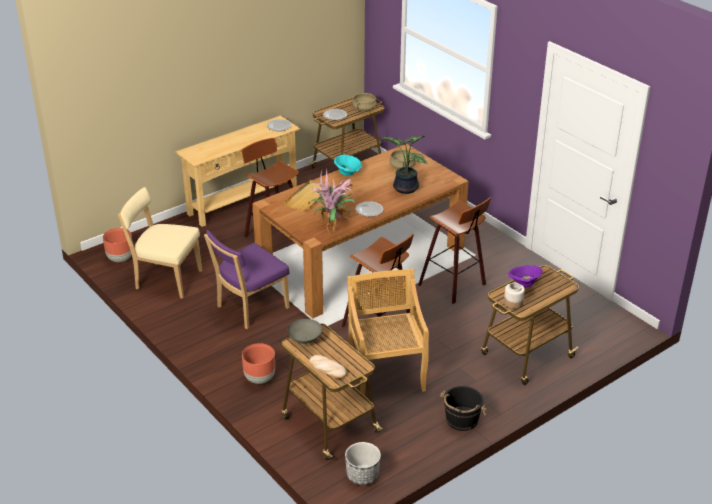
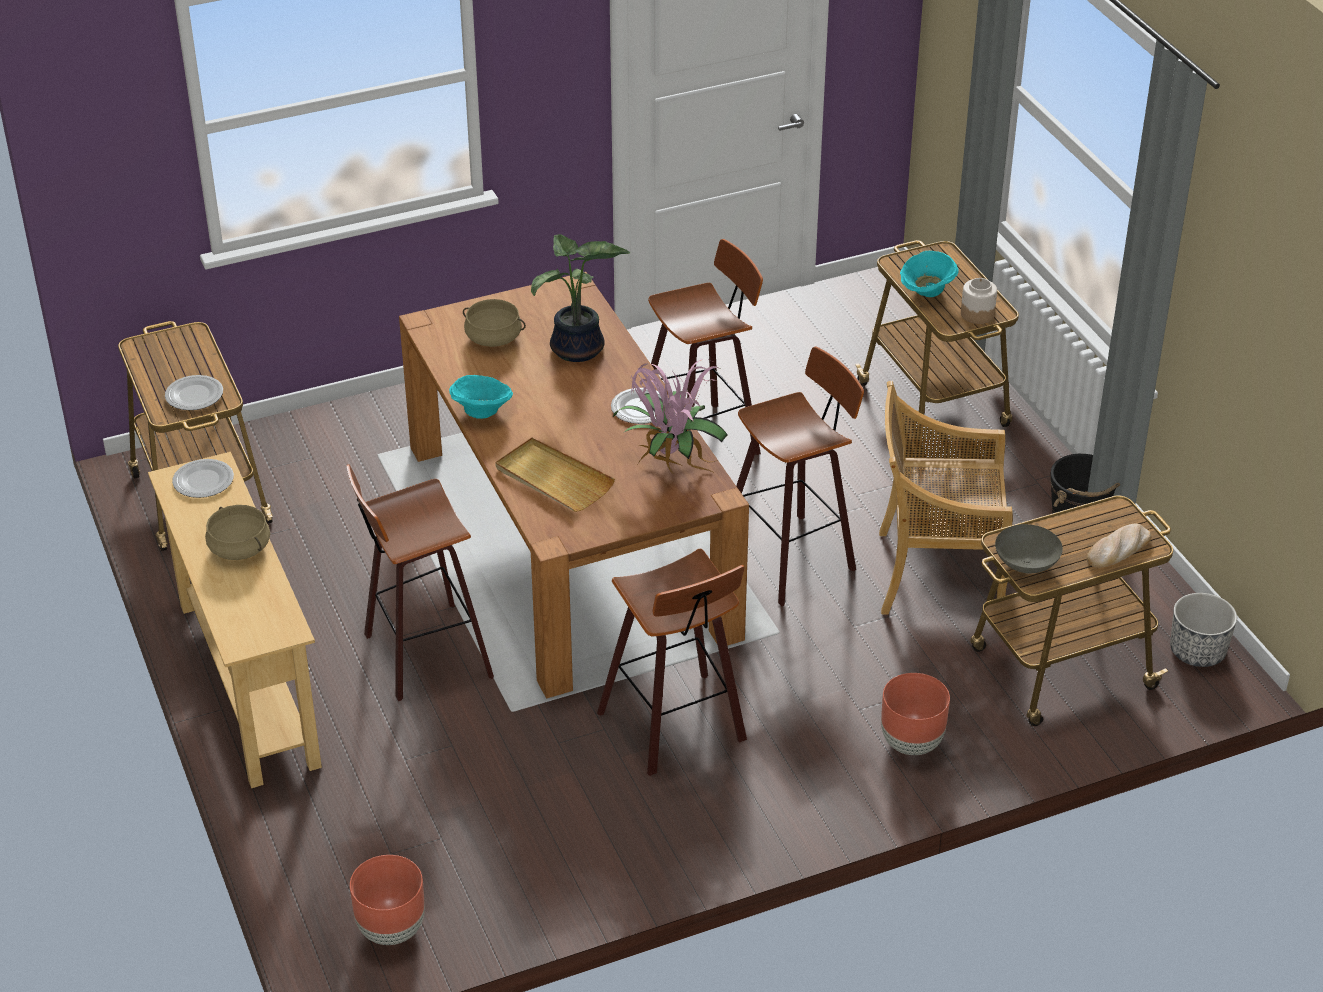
camera: 75 degrees left, 5 degrees up
beige chair [118,187,202,299] -> none
purple chair [204,230,290,329] -> stool [597,549,747,776]
beige cooking pot [352,93,377,111] -> beige cooking pot moved to [205,505,270,560]
purple bowl [508,265,543,288] -> turquoise bowl [900,251,959,297]

